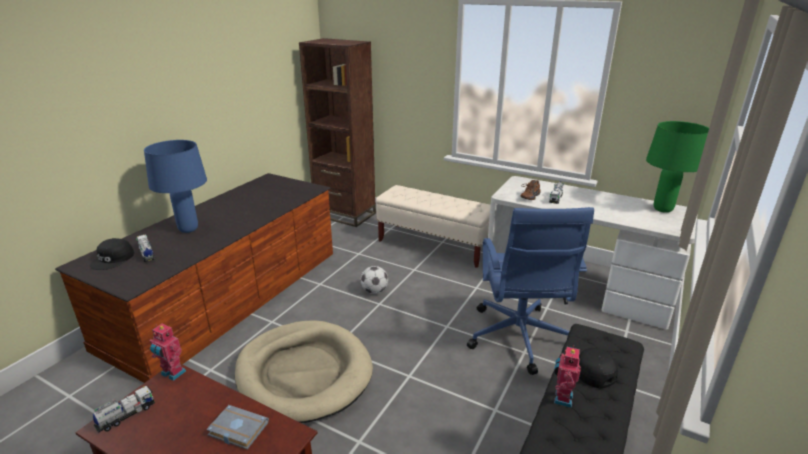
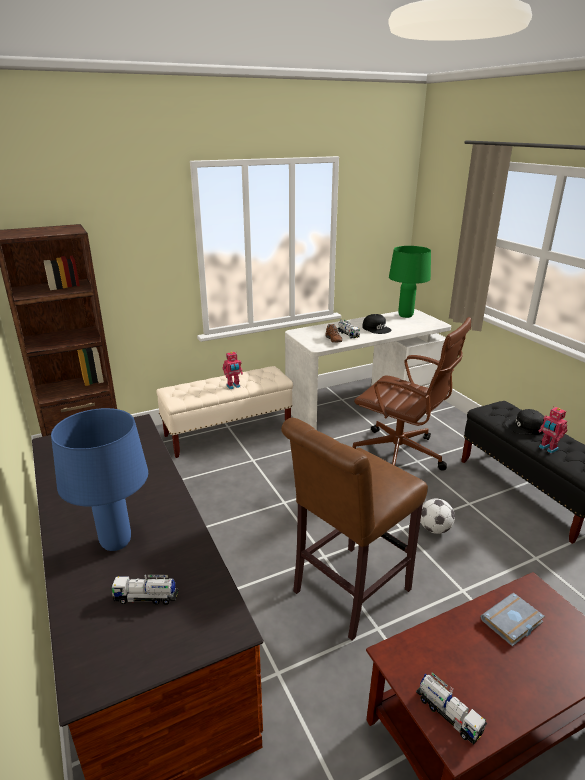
camera: 55 degrees left, 0 degrees up
black cap [90,238,134,270] -> black cap moved to [362,314,391,334]
toy truck [93,386,155,433] -> toy truck turned 150 degrees clockwise [416,673,487,745]
toy robot [150,324,186,381] -> toy robot moved to [223,352,243,389]
beige dog bed [235,320,373,423] -> brown stool [281,417,428,641]
football [361,266,388,294] -> football moved to [420,499,455,534]
blue office chair [467,207,594,375] -> brown office chair [353,317,471,471]

